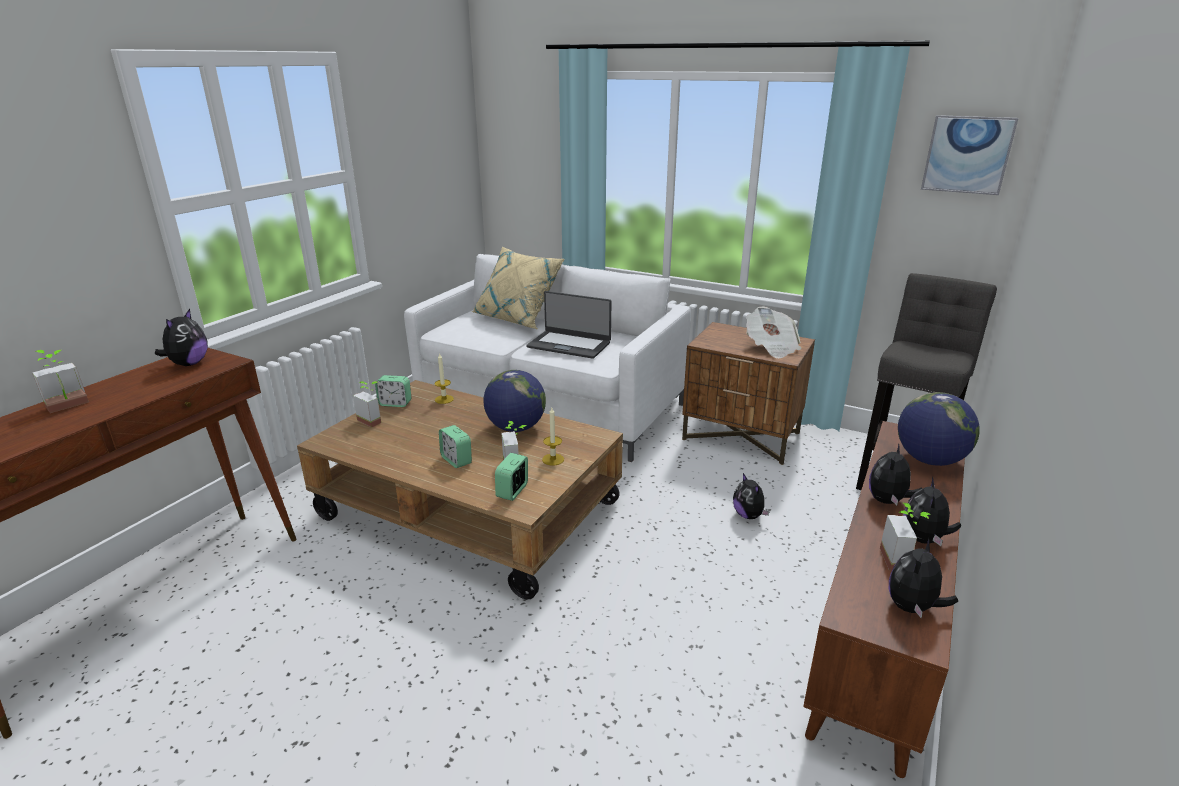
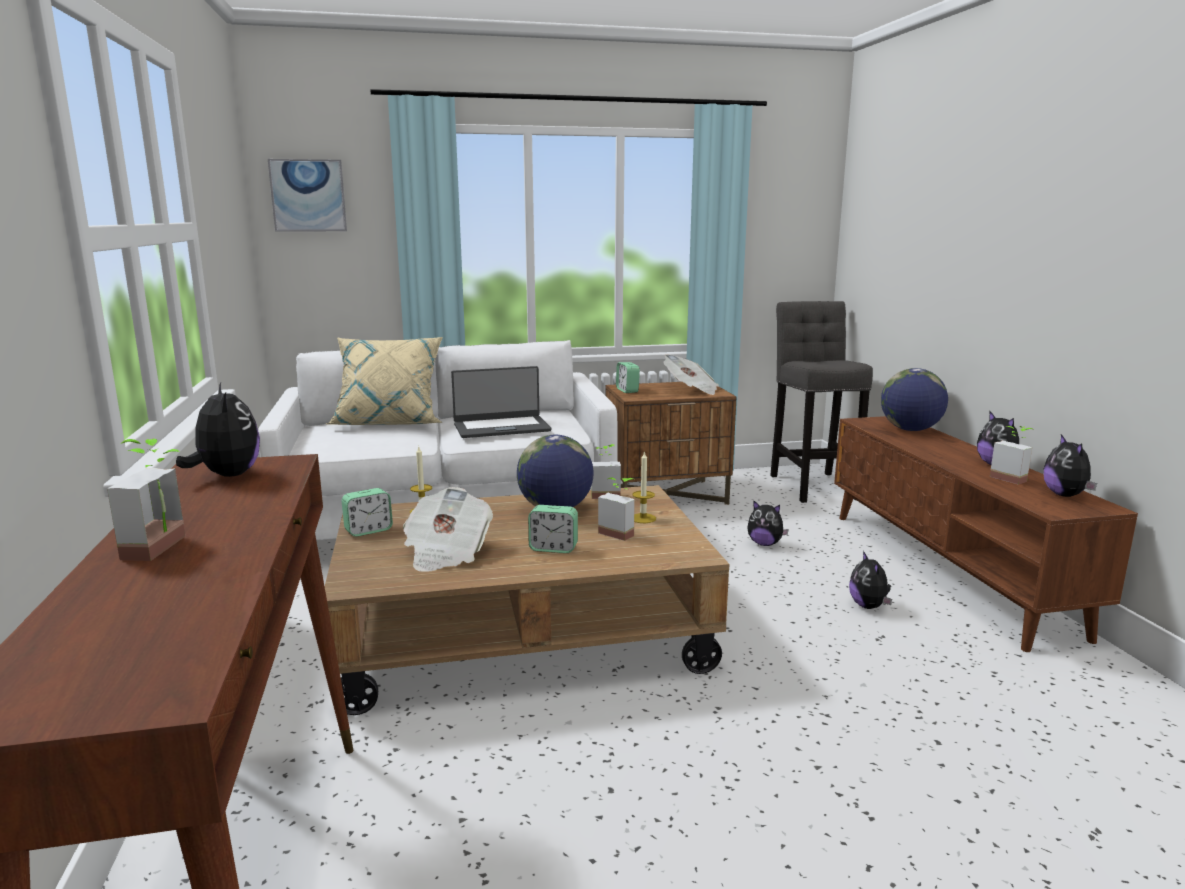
camera: 40 degrees left, 10 degrees down
potted plant [353,381,381,427] -> potted plant moved to [591,444,621,499]
alarm clock [495,453,528,501] -> alarm clock moved to [616,362,640,393]
plush toy [869,443,922,505] -> plush toy moved to [849,551,892,609]
picture [921,115,1018,195] -> picture moved to [268,159,347,232]
none -> newspaper [403,487,493,572]

